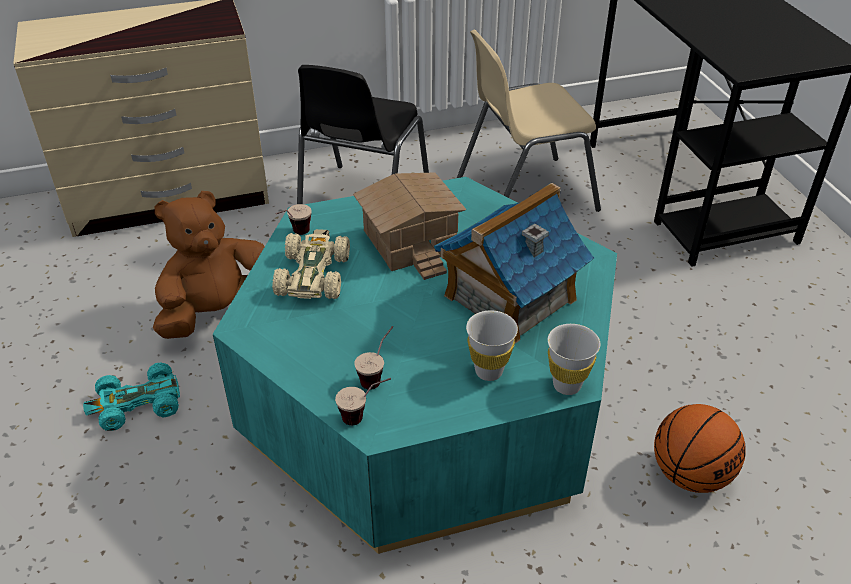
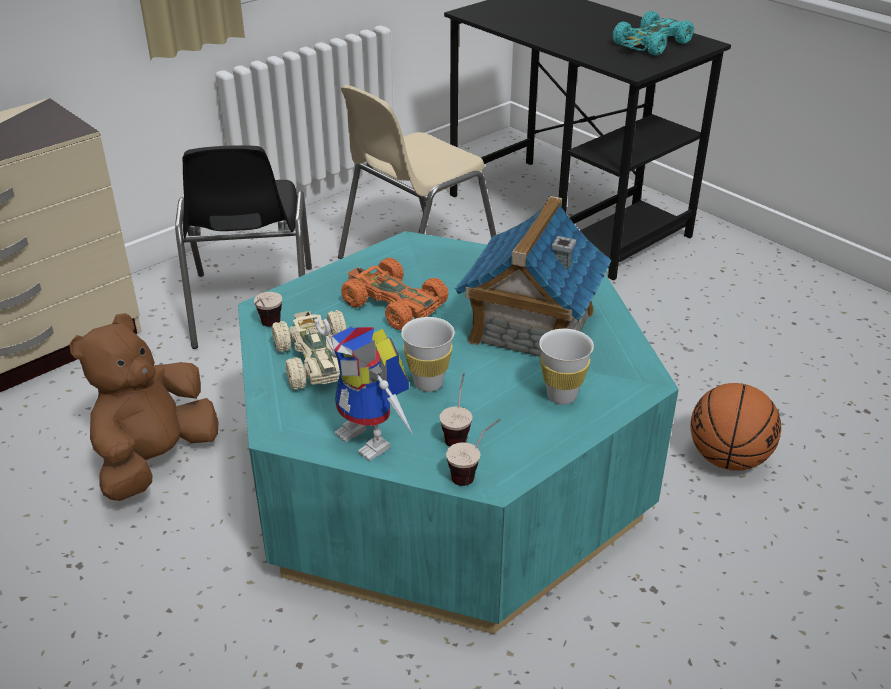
camera: 25 degrees left, 5 degrees down
turquoise toy car [83,363,180,431] -> turquoise toy car moved to [613,11,694,56]
toy house [353,173,467,280] -> orange toy car [341,258,448,330]
white cup [548,324,600,395] -> white cup moved to [401,317,455,392]
none -> toy robot [314,319,413,461]

